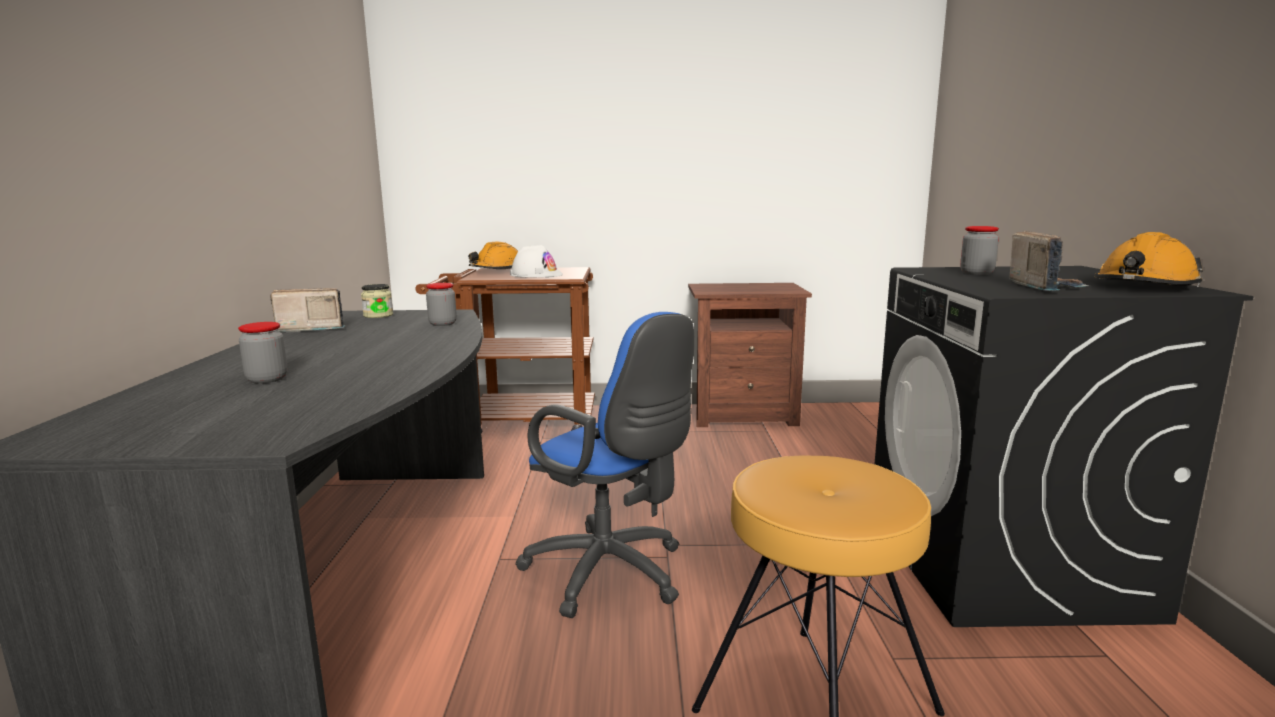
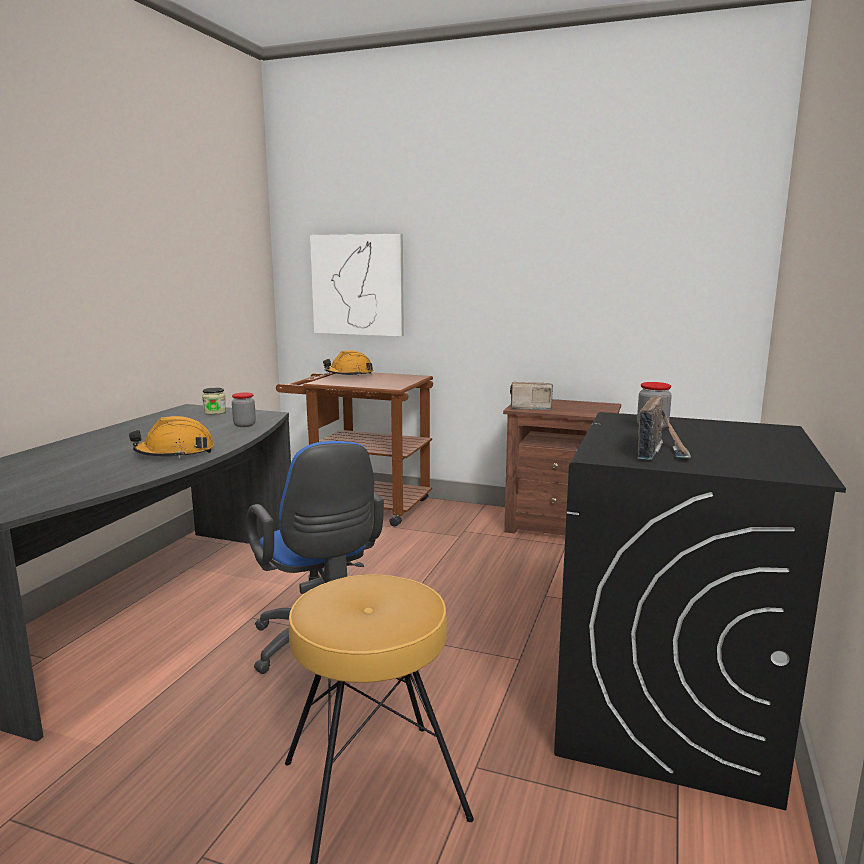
camera: 20 degrees right, 0 degrees up
jar [238,322,287,384] -> none
radio [271,288,345,333] -> radio moved to [510,382,553,410]
white hard hat [510,245,563,277] -> none
orange hard hat [1094,232,1203,287] -> orange hard hat moved to [129,416,214,458]
none -> picture [310,234,404,337]

